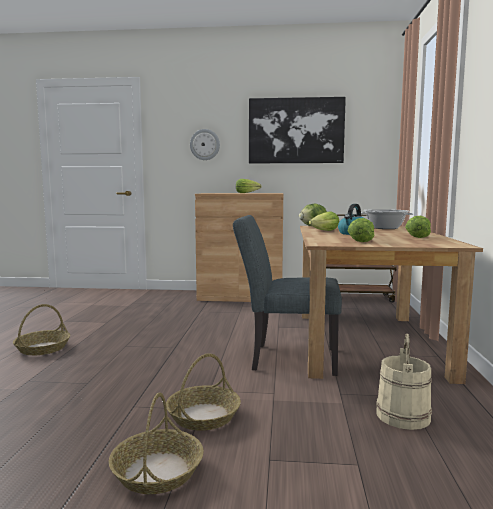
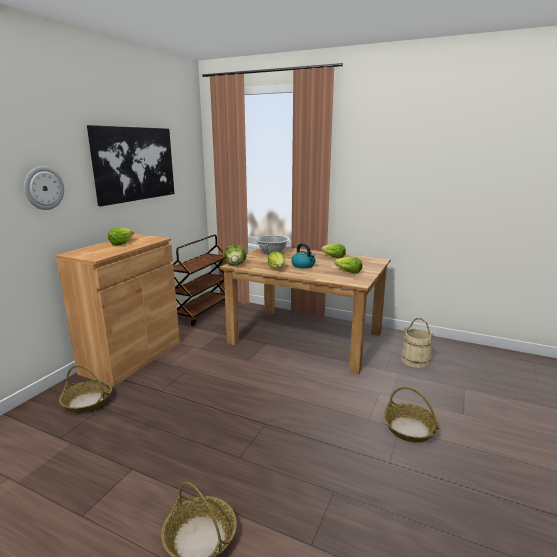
camera: 70 degrees left, 10 degrees up
basket [109,392,204,494] -> basket moved to [59,365,112,413]
grey chair [233,215,342,376] -> none

